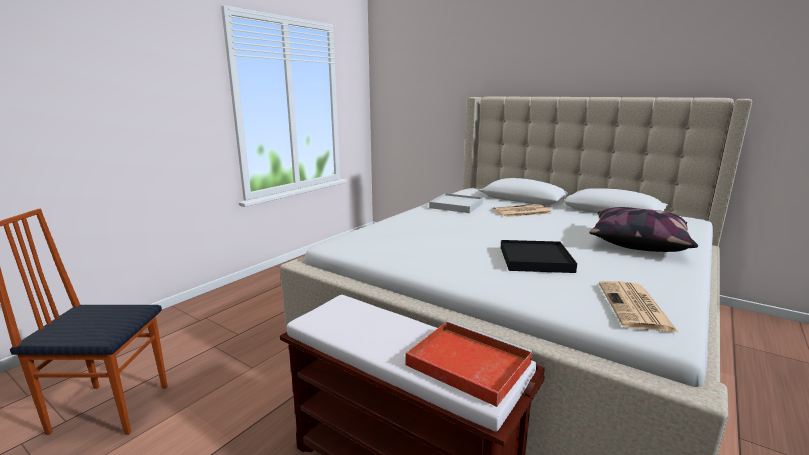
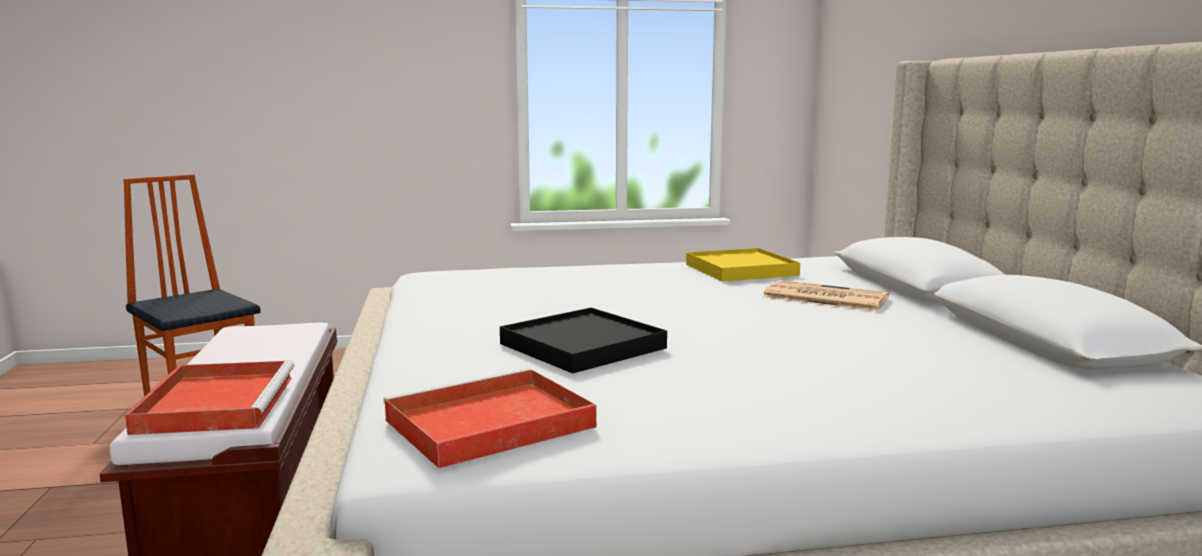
camera: 45 degrees right, 5 degrees down
white tray [429,193,483,213] -> yellow tray [686,248,800,281]
pillow [589,207,698,252] -> none
newspaper [599,281,679,333] -> red tray [383,368,597,468]

